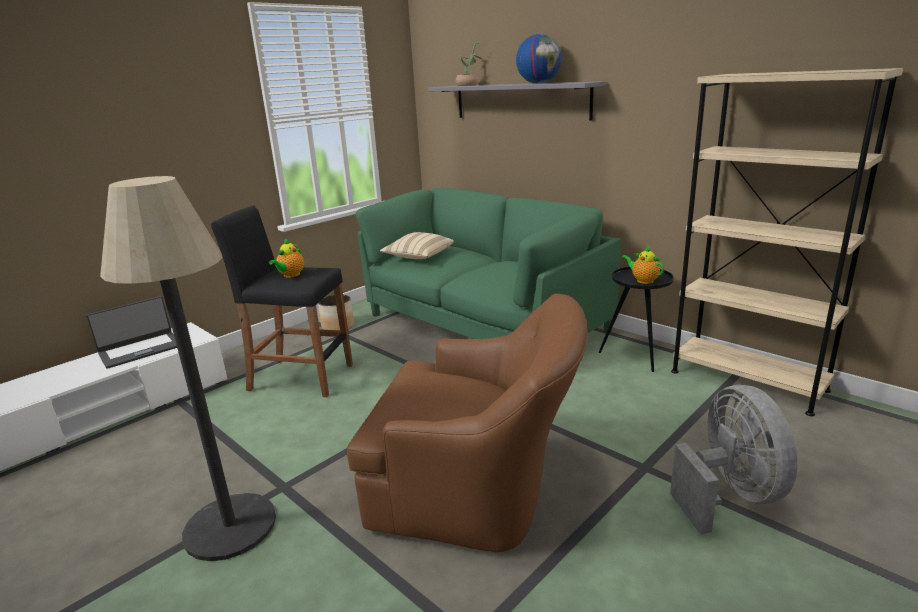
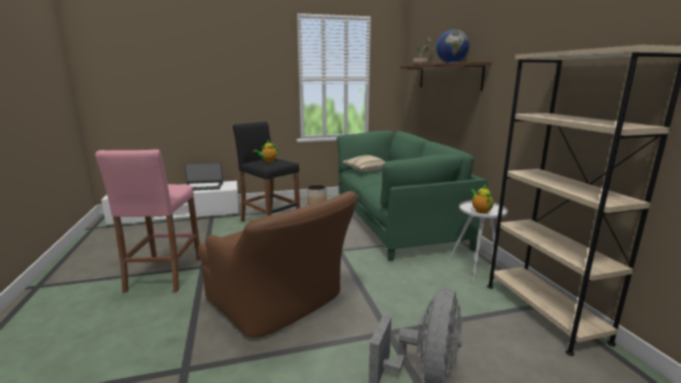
camera: 30 degrees right, 5 degrees down
floor lamp [100,176,276,561] -> pink stool [95,150,200,293]
grey shelf [428,81,606,120] -> brown shelf [400,62,492,91]
black side table [599,267,674,372] -> white side table [449,200,508,282]

